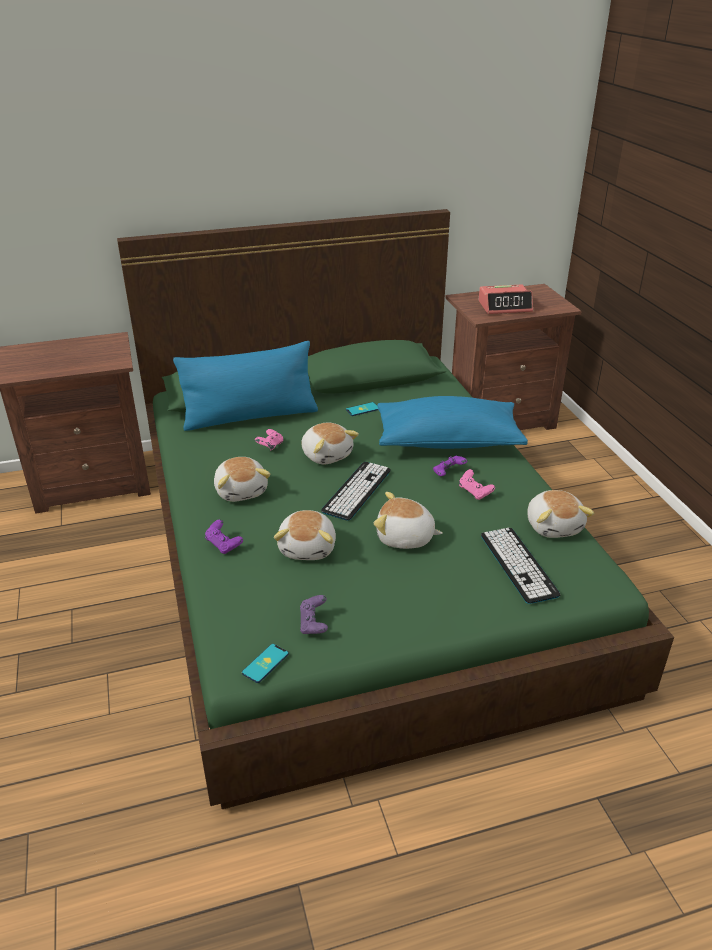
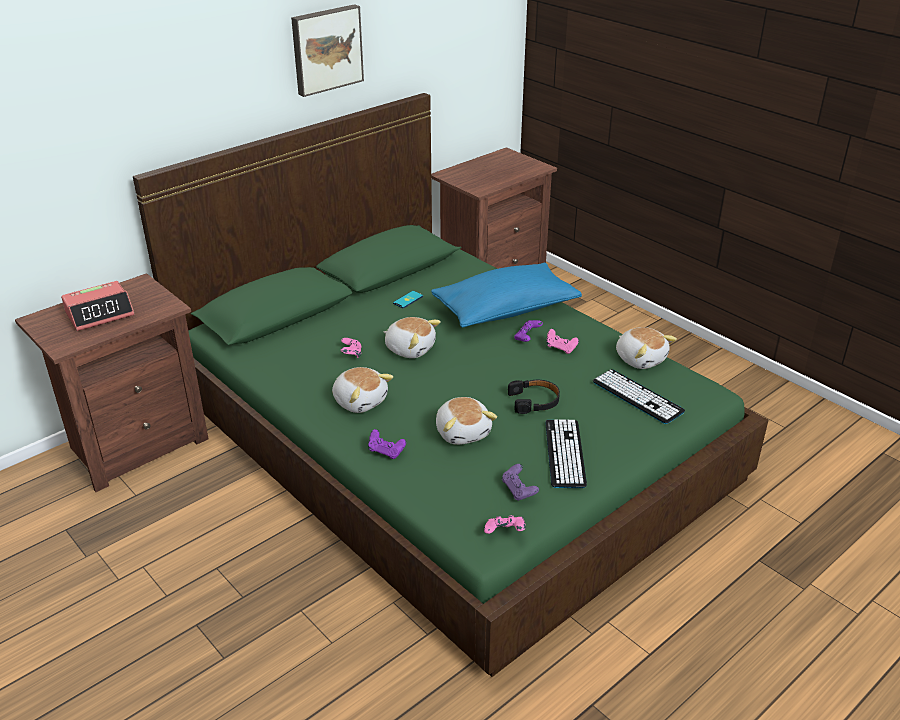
camera: 25 degrees left, 0 degrees up
blue pillow [173,341,318,431] -> none
phone [242,644,289,683] -> pink game controller [484,515,526,534]
keyboard [321,462,391,521] -> keyboard moved to [545,419,587,488]
plush toy [374,492,443,549] -> black headphones [508,380,560,414]
alarm clock [479,284,533,314] -> alarm clock moved to [61,281,134,331]
none -> picture [291,4,364,97]

